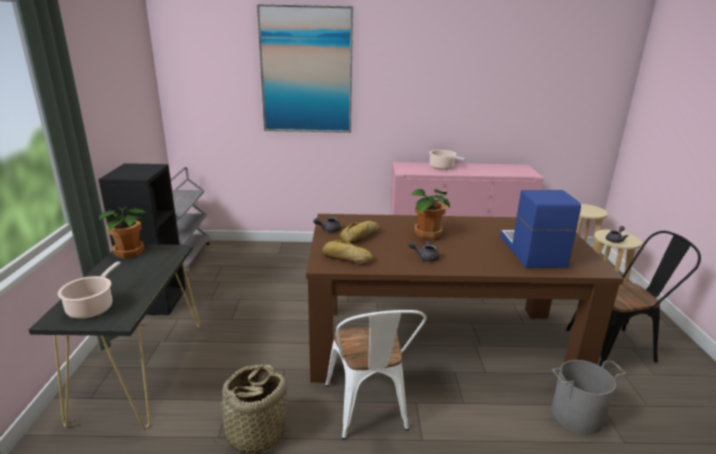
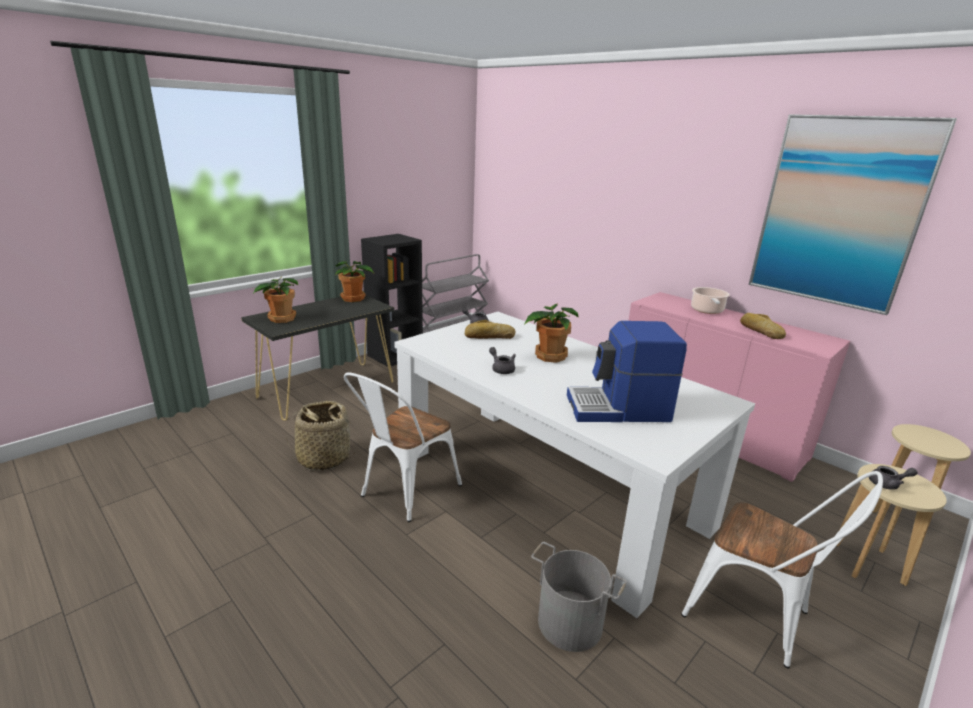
camera: 45 degrees right, 0 degrees up
cooking pot [58,262,121,319] -> potted plant [253,277,298,323]
picture [257,4,353,133] -> picture moved to [749,114,957,315]
brown dining table [306,214,624,383] -> white dining table [394,312,755,618]
bread [322,240,373,265] -> bread moved to [740,313,786,339]
coffee machine [500,190,581,268] -> coffee machine turned 135 degrees counterclockwise [567,321,687,422]
black chair [566,231,701,367] -> white chair [681,471,883,669]

